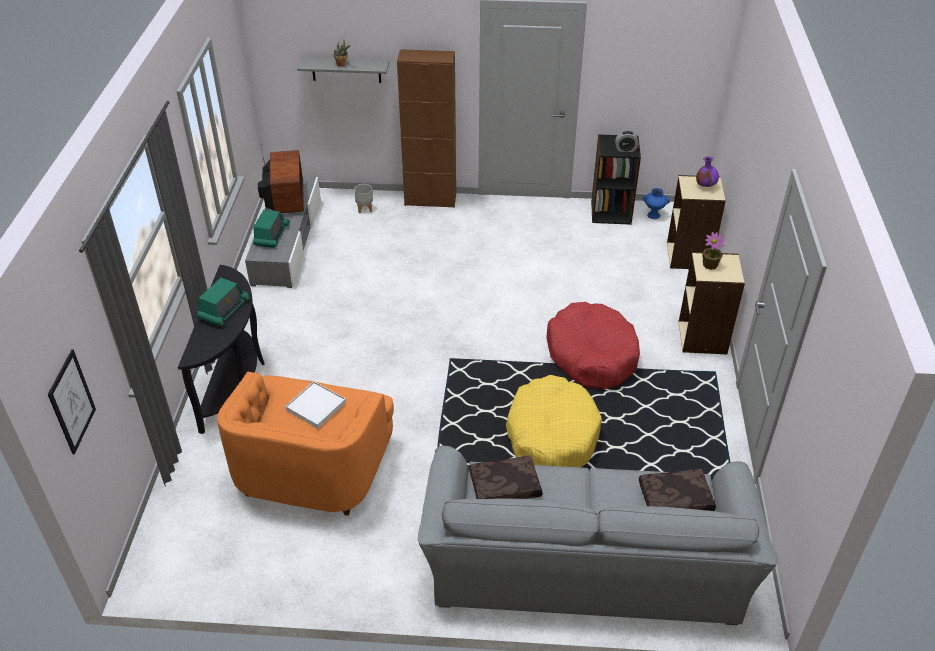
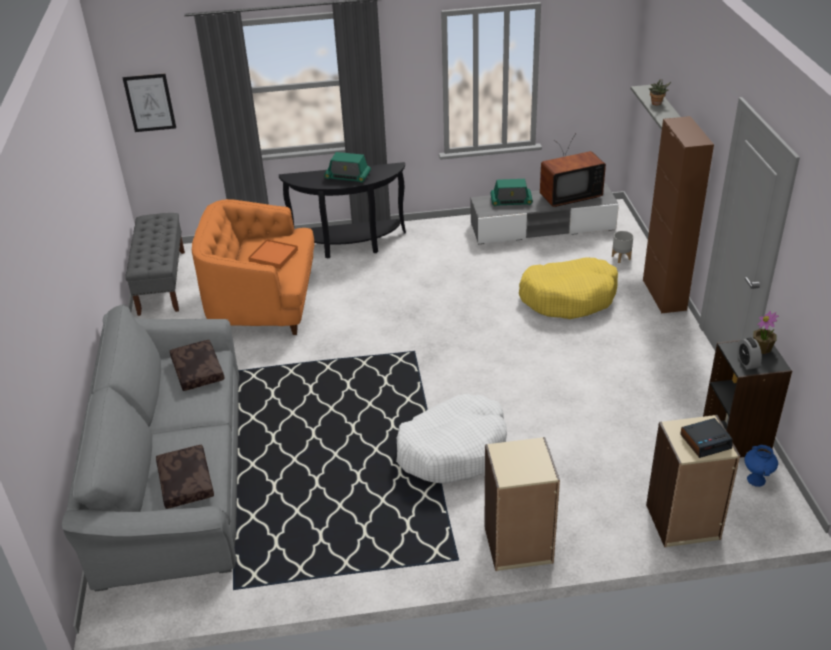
camera: 80 degrees right, 5 degrees down
white tray [285,381,346,429] -> orange tray [248,239,298,269]
yellow dog bed [506,375,602,467] -> yellow dog bed moved to [519,257,618,319]
red dog bed [546,302,640,389] -> white dog bed [396,394,507,483]
purple vase [696,156,719,187] -> alarm clock [680,418,733,458]
potted plant [702,232,725,270] -> potted plant moved to [753,311,779,354]
none -> grey bench [125,213,185,316]

